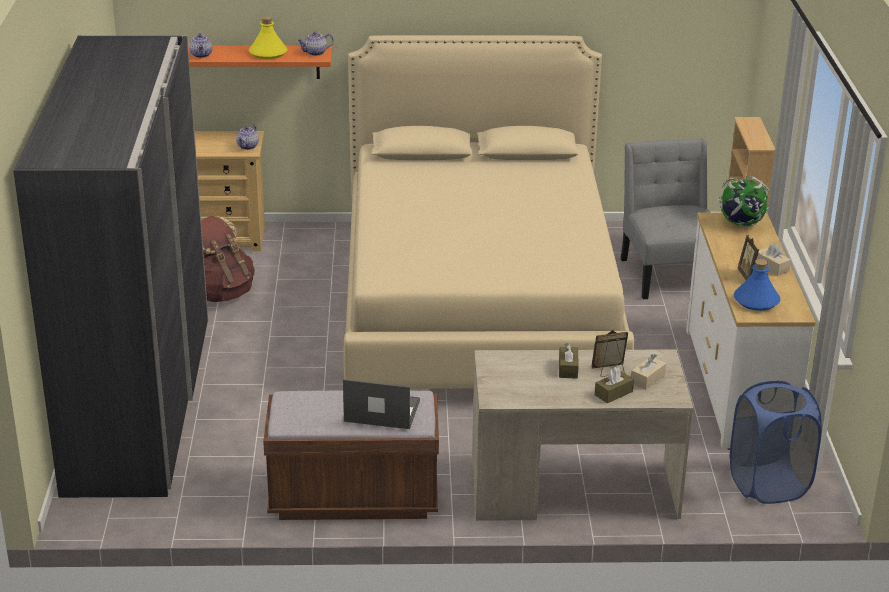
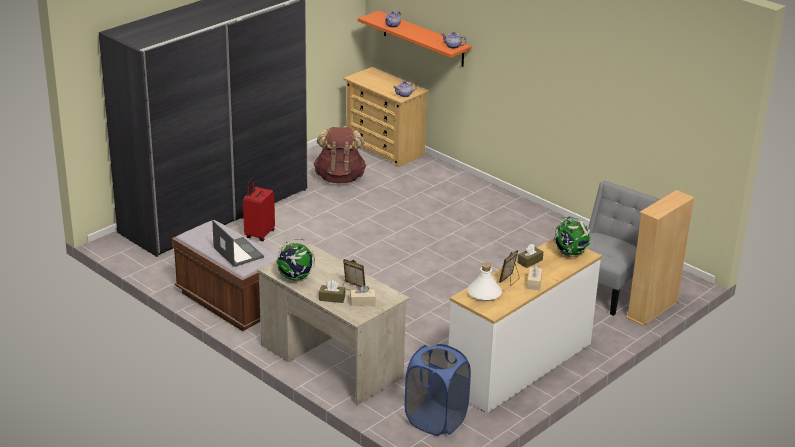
camera: 45 degrees right, 0 degrees up
yellow bottle [249,16,288,59] -> none
beige bed [344,35,634,389] -> none
brown tissue box [559,343,579,379] -> brown tissue box moved to [518,244,543,268]
blue bottle [734,259,780,311] -> white bottle [468,263,502,301]
none -> red suitcase [243,179,275,241]
none -> globe [277,238,315,281]

